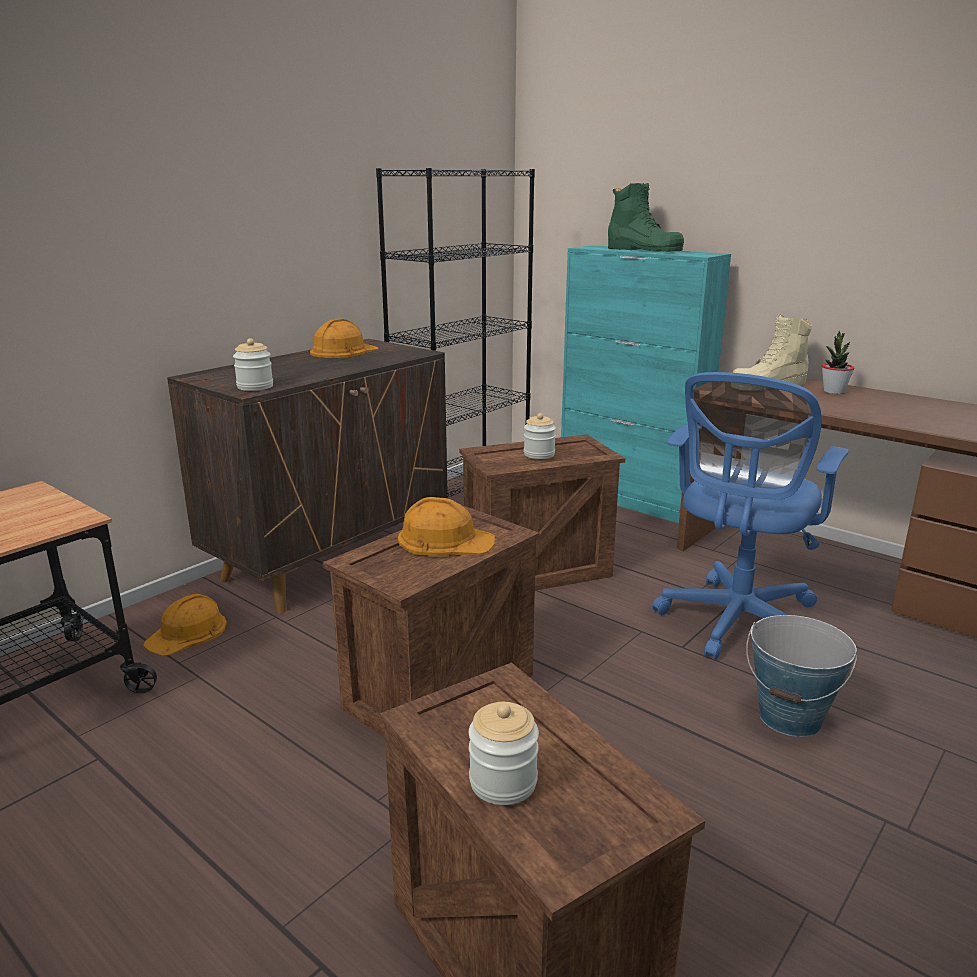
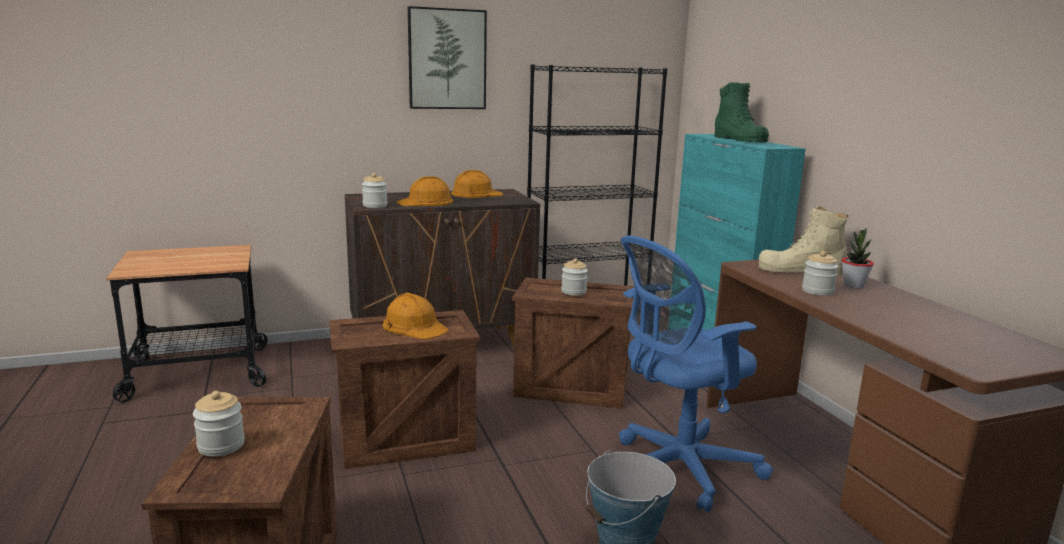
camera: 30 degrees right, 5 degrees down
orange hard hat [143,594,227,656] -> orange hard hat moved to [397,176,453,206]
none -> picture [408,6,487,109]
none -> jar [802,251,838,295]

